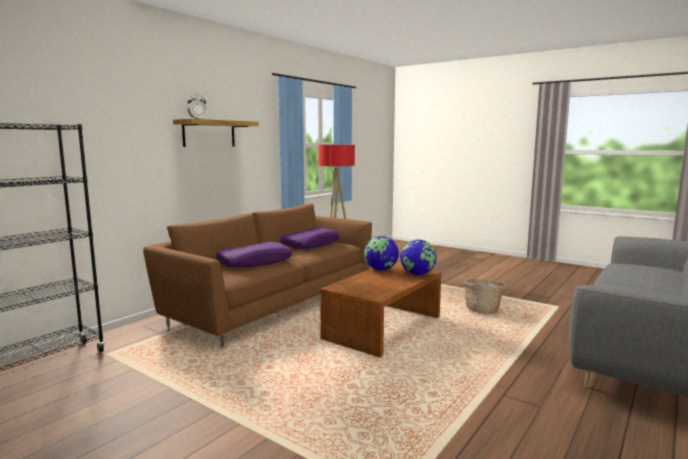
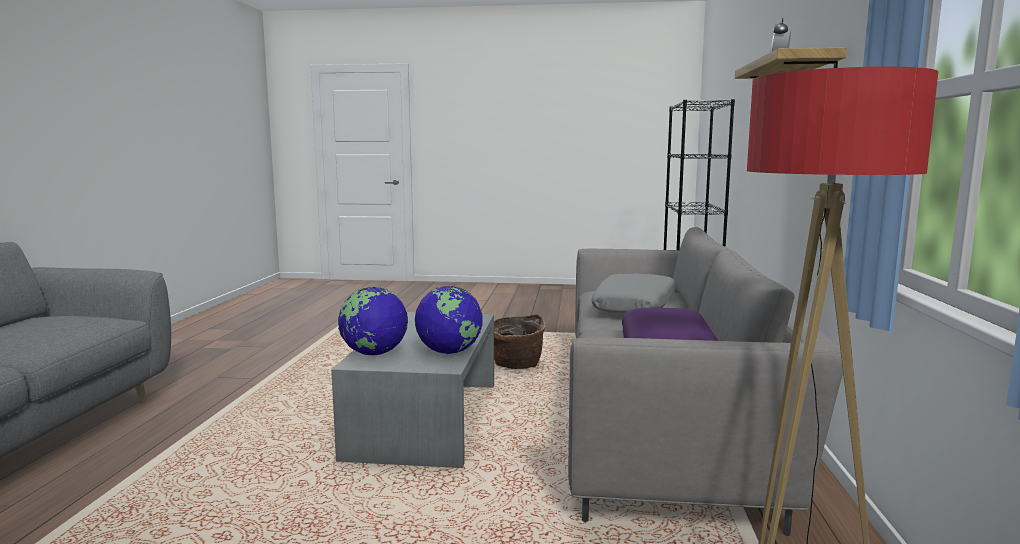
camera: 150 degrees right, 0 degrees up
brown sofa [143,203,372,347] -> grey sofa [568,227,843,536]
purple pillow [216,242,292,268] -> grey pillow [591,274,676,313]
brown coffee table [320,264,441,357] -> grey coffee table [331,312,494,468]
basket [464,279,505,314] -> basket moved to [494,314,546,369]

